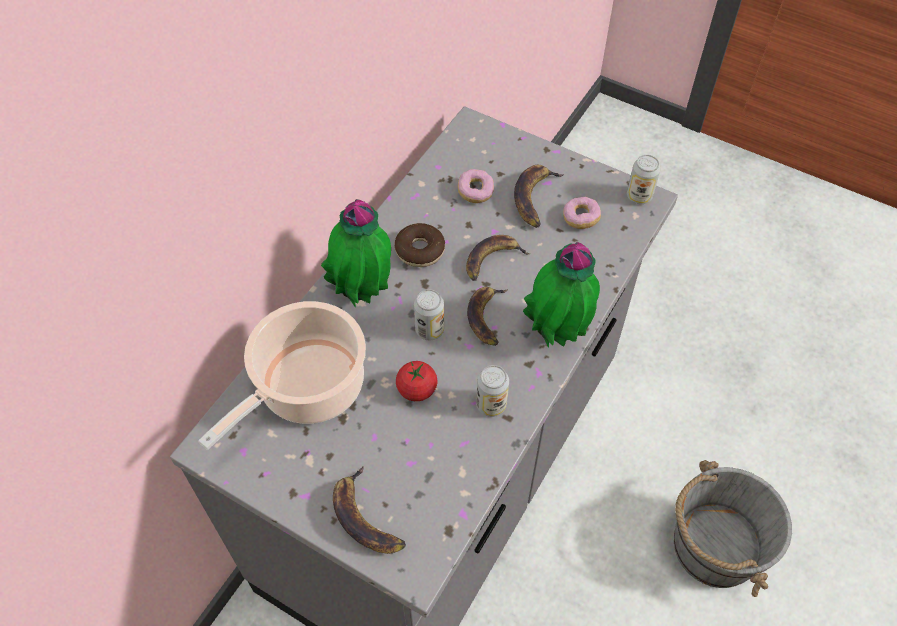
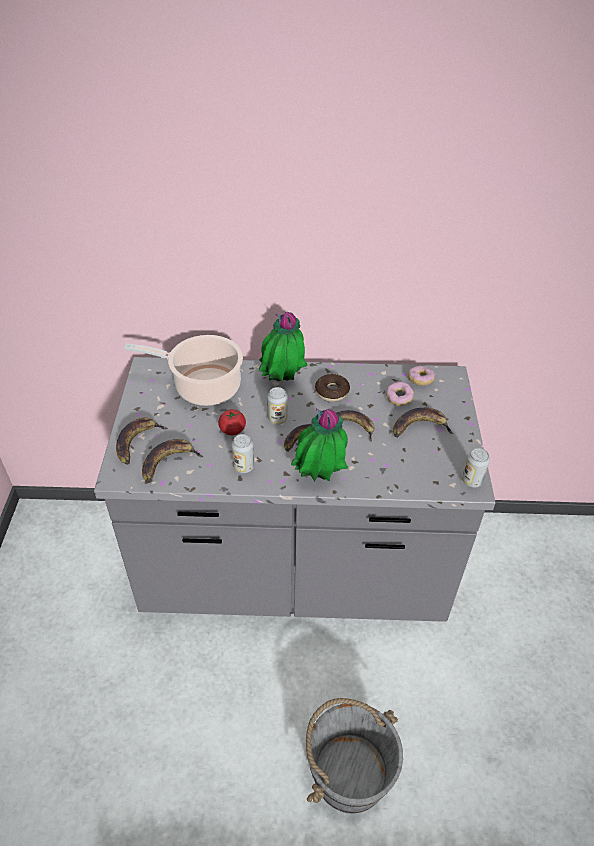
camera: 60 degrees right, 10 degrees down
donut [563,197,601,229] -> donut moved to [408,366,435,385]
none -> banana [142,439,204,483]

